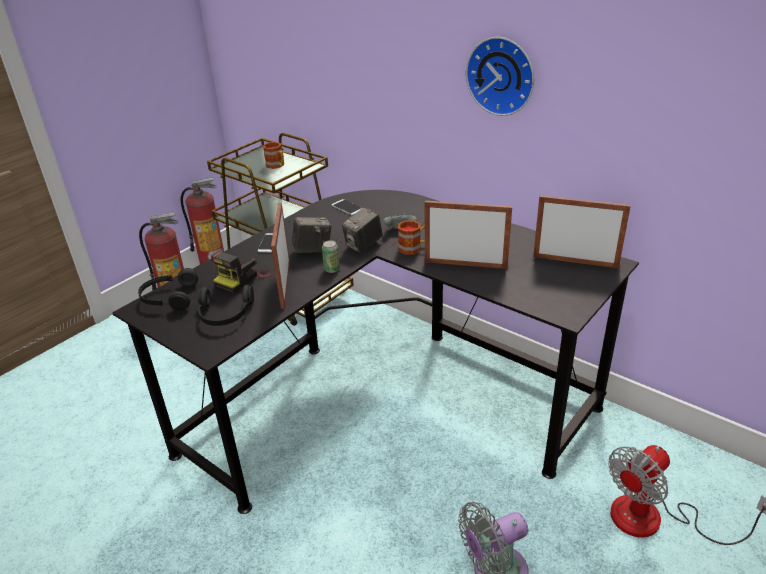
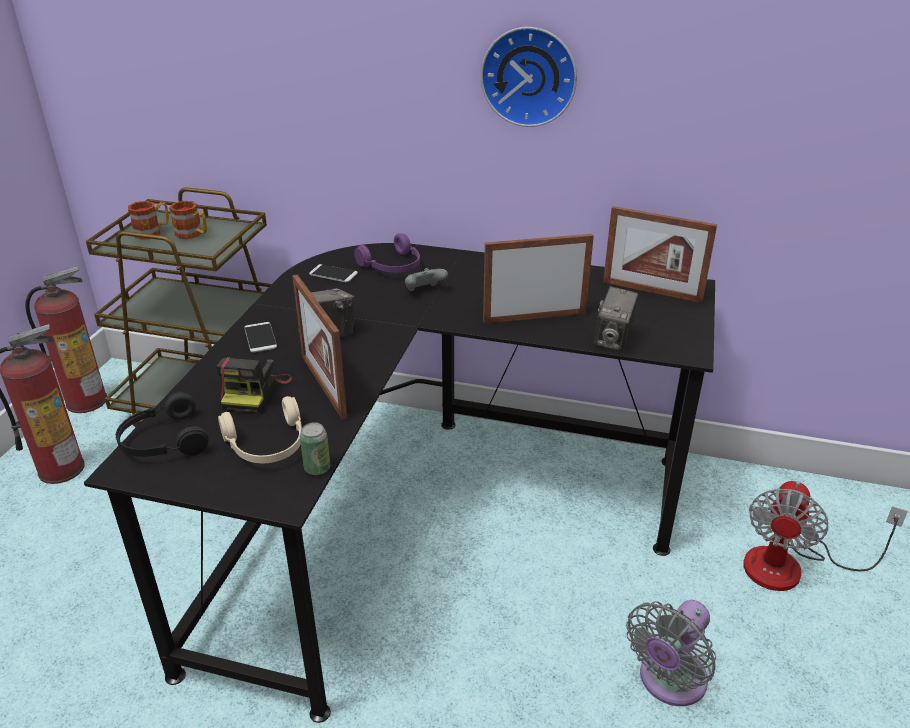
camera: 25 degrees left, 0 degrees up
black headphones [198,285,254,326] -> beige headphones [218,396,302,463]
can [322,240,340,273] -> can moved to [300,422,330,475]
camera [342,207,383,253] -> camera moved to [594,286,639,352]
mug [398,220,425,255] -> mug moved to [128,201,169,240]
picture frame [533,195,631,268] -> picture frame turned 150 degrees counterclockwise [603,206,717,303]
none -> purple headphones [354,233,420,273]

